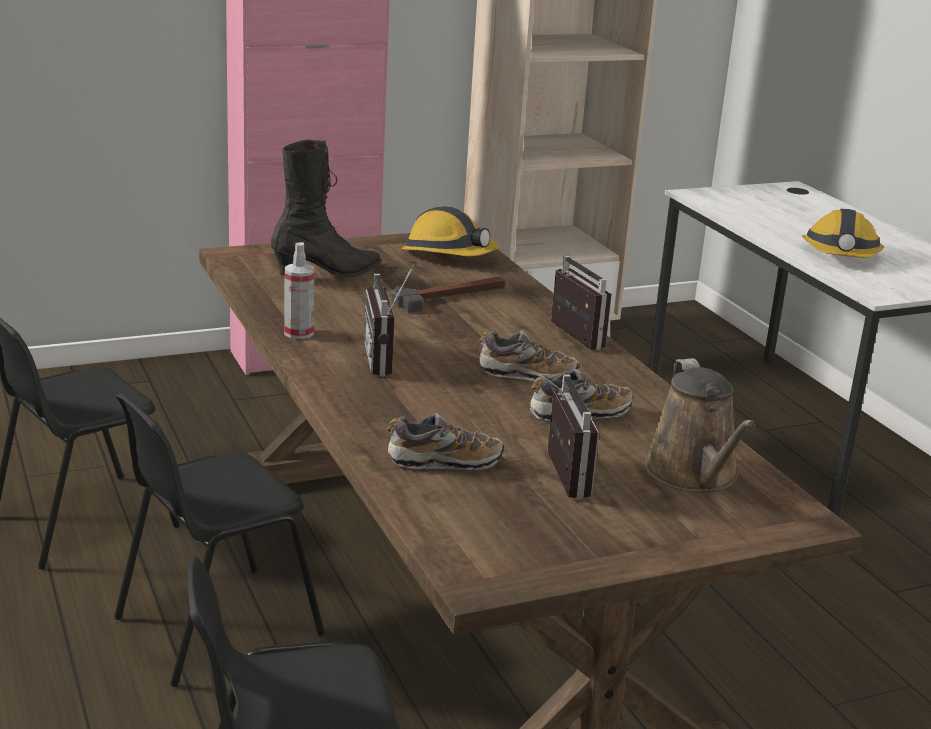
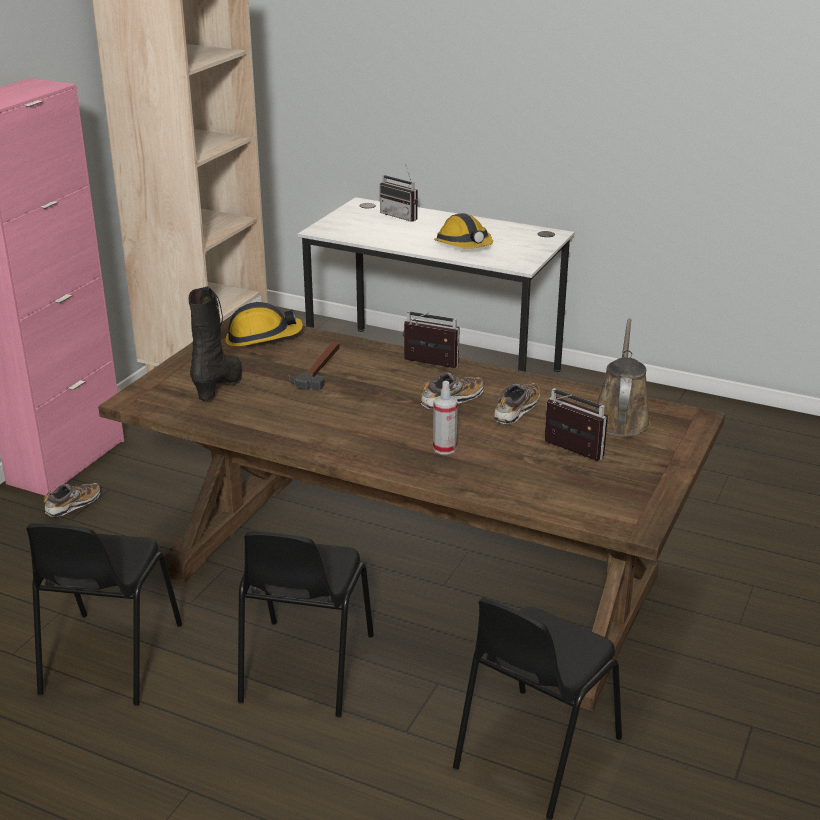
camera: 40 degrees left, 5 degrees up
spray bottle [284,242,314,339] -> spray bottle moved to [433,381,458,455]
radio [364,264,414,376] -> radio moved to [380,164,418,222]
shoe [387,413,504,470] -> shoe moved to [43,483,100,517]
brown watering can [645,358,755,493] -> brown watering can turned 120 degrees counterclockwise [594,318,651,437]

